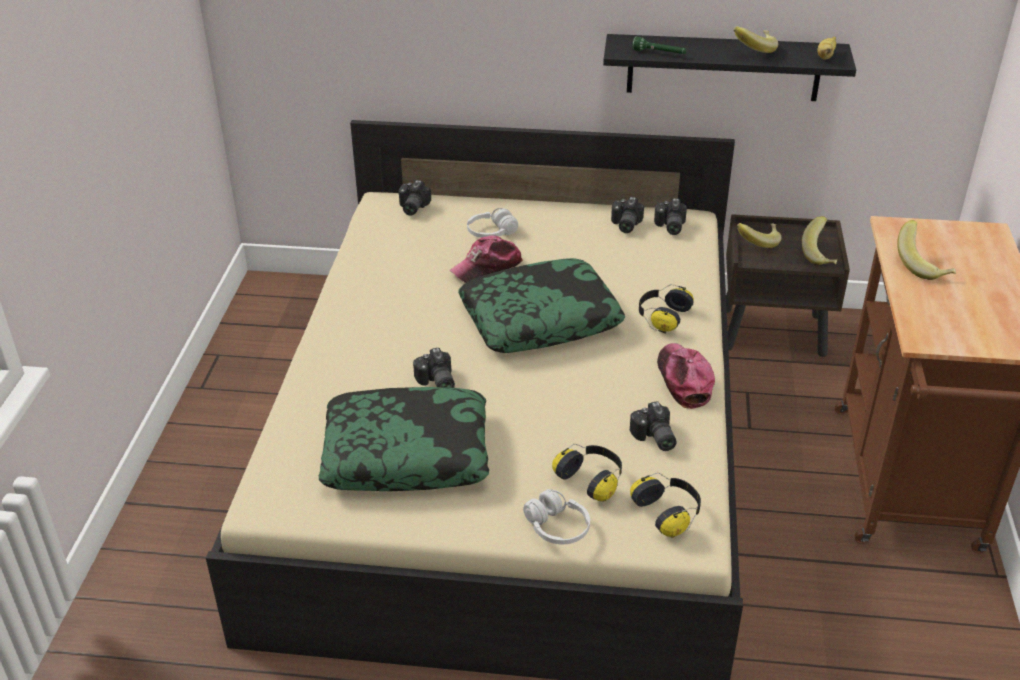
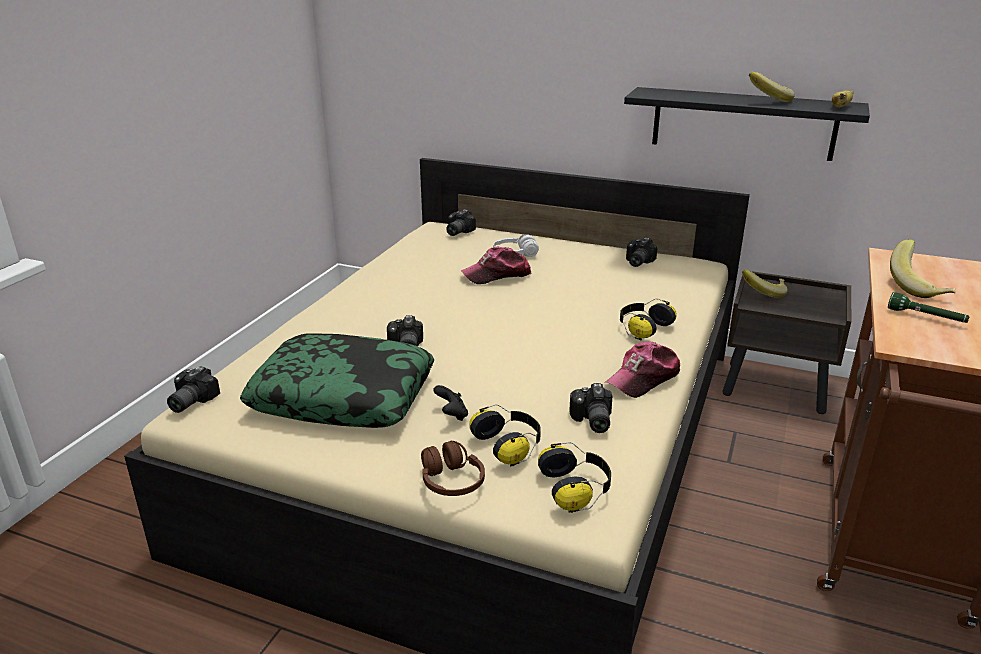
camera: 15 degrees right, 10 degrees down
pillow [458,258,625,353] -> none
white headphones [523,489,590,544] -> brown headphones [421,441,485,496]
green flashlight [632,36,686,54] -> green flashlight moved to [888,292,970,323]
camera [654,198,687,235] -> camera moved to [167,366,220,413]
cap [657,343,715,409] -> cap turned 135 degrees counterclockwise [605,342,681,398]
banana [802,216,837,265] -> none
none -> black game controller [433,385,468,421]

